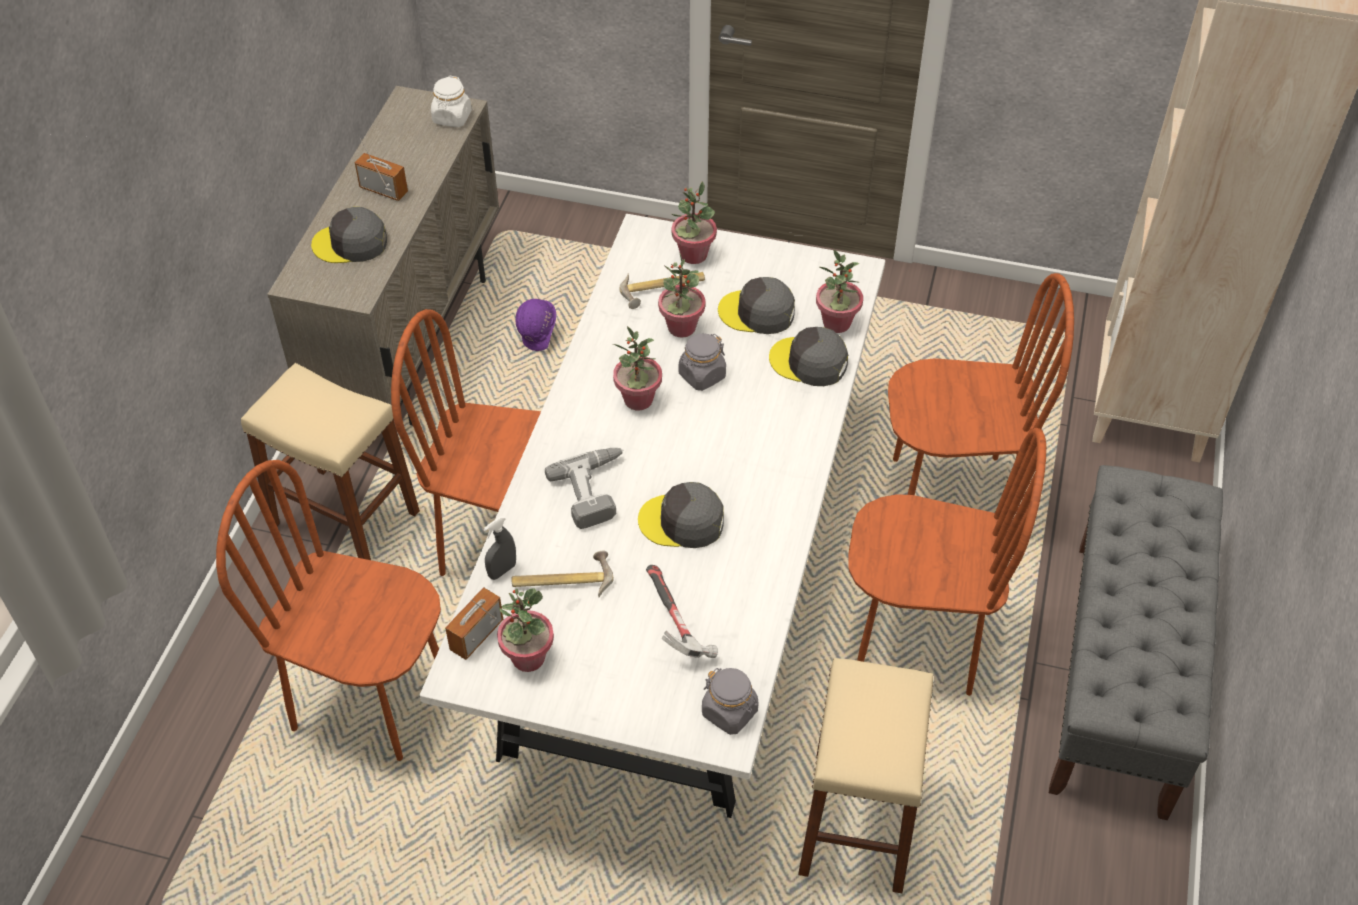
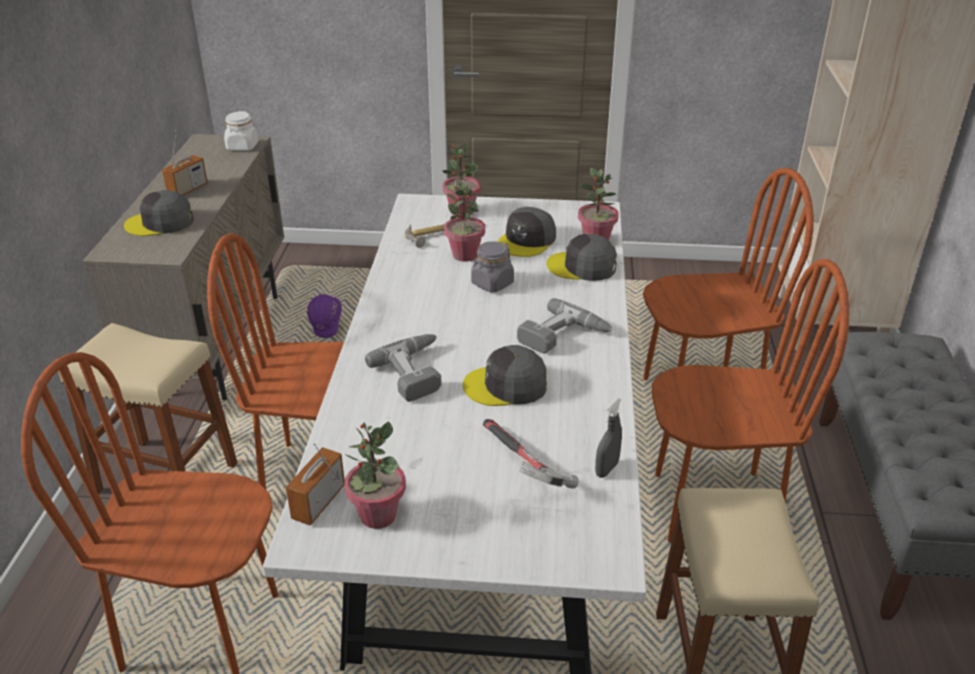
camera: 10 degrees left, 15 degrees down
radio [355,139,408,201] -> radio turned 105 degrees clockwise [162,130,208,196]
grey spray bottle [483,516,516,580] -> grey spray bottle moved to [595,398,622,478]
hammer [511,550,614,597] -> none
potted plant [613,326,662,410] -> none
grey jar [702,668,758,735] -> none
grey cap [718,277,795,334] -> grey cap turned 60 degrees counterclockwise [497,207,556,257]
none -> power drill [517,298,613,354]

